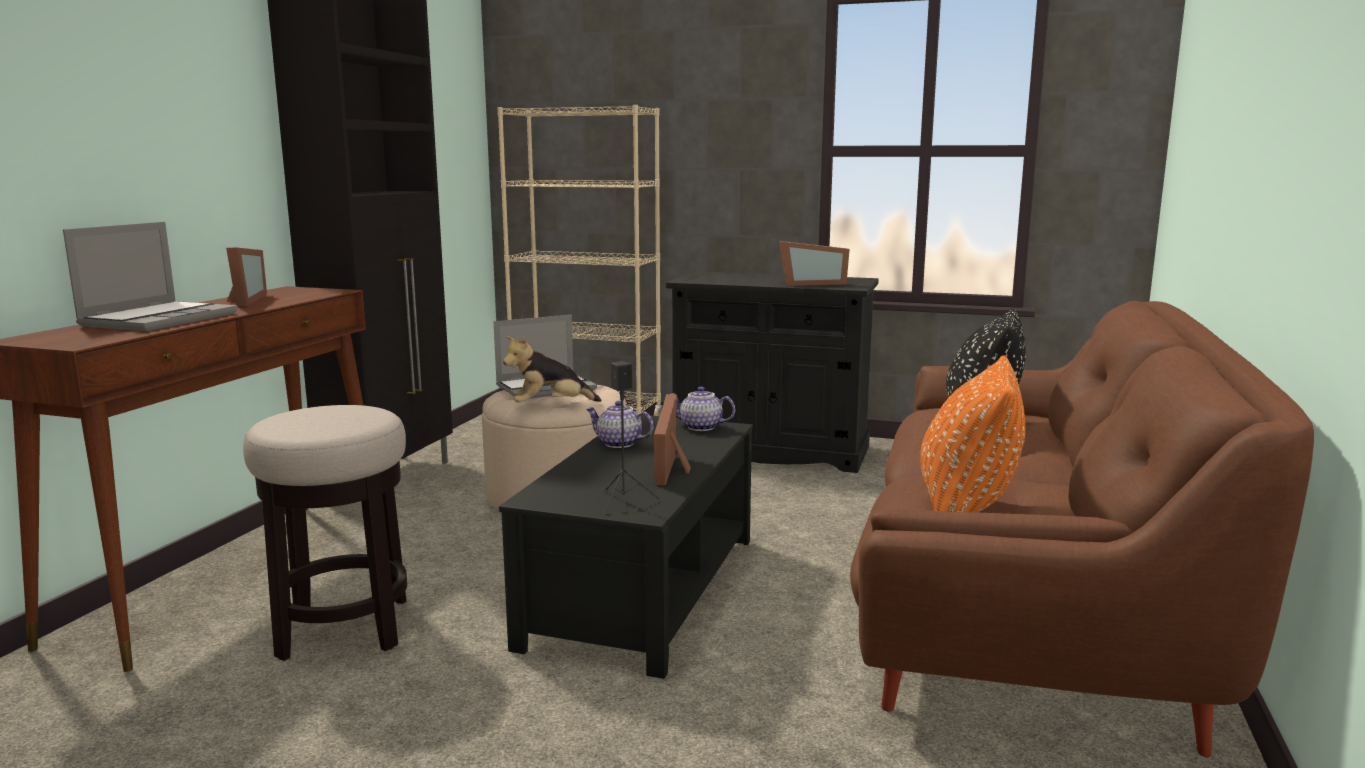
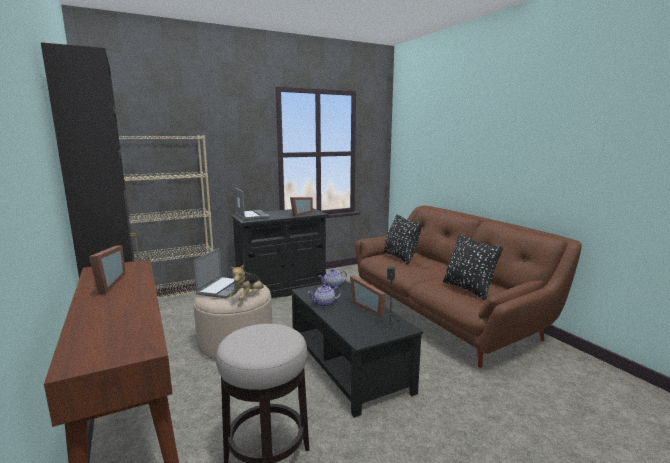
camera: 45 degrees left, 0 degrees up
laptop [63,222,238,331] -> laptop moved to [235,187,270,220]
picture frame [226,248,267,306] -> picture frame turned 45 degrees clockwise [89,245,126,295]
orange pillow [920,355,1026,513] -> black pillow [443,234,503,300]

